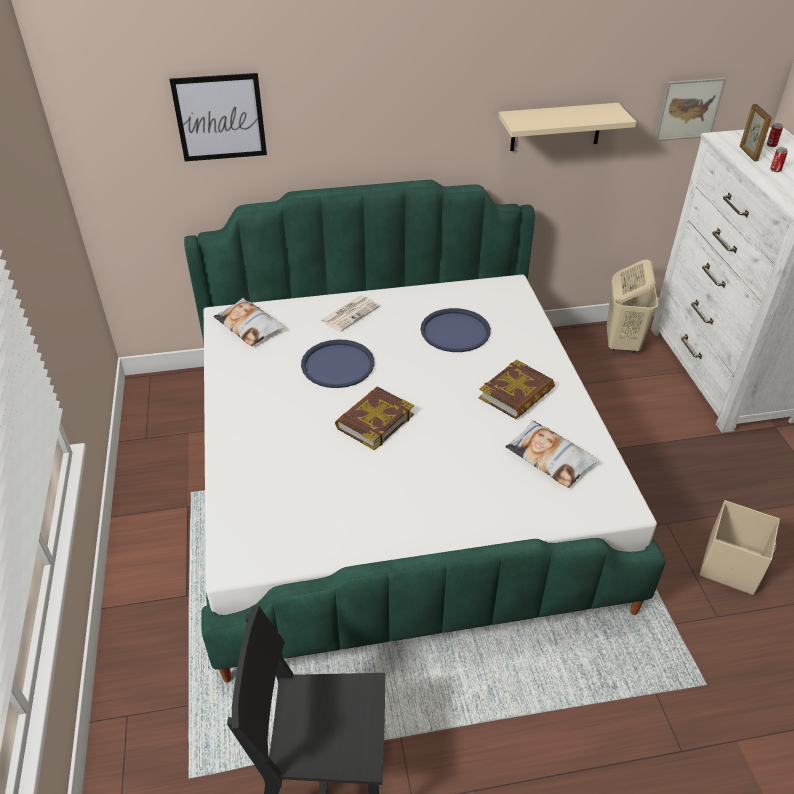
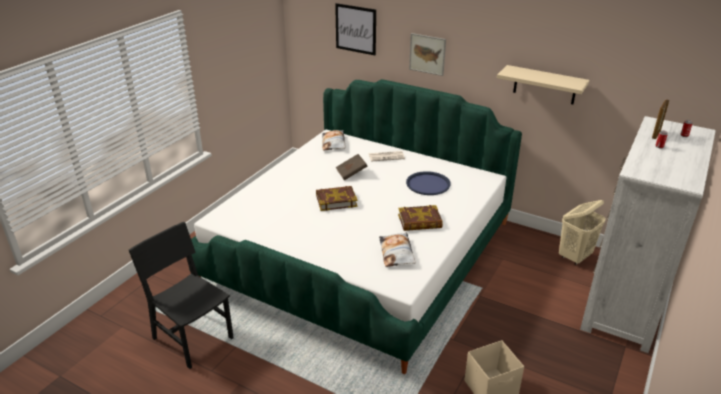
camera: 40 degrees right, 10 degrees down
blue tray [301,339,375,388] -> brown book [335,154,367,180]
picture [655,78,726,141] -> picture moved to [409,33,446,76]

